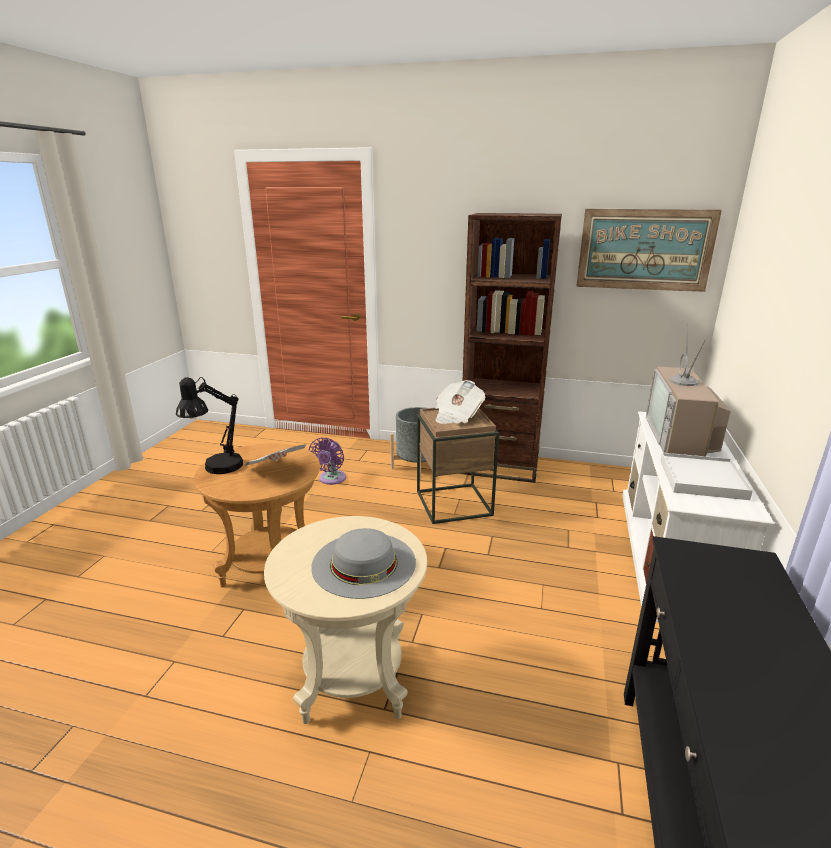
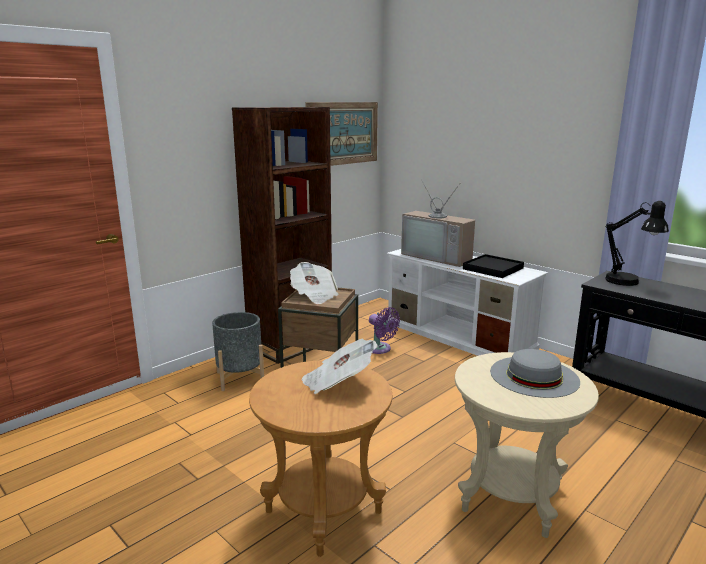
camera: 60 degrees left, 5 degrees down
black table lamp [176,377,243,474] -> black table lamp moved to [605,201,669,286]
purple fan [309,437,346,485] -> purple fan moved to [369,307,400,354]
white tray [661,453,753,500] -> black tray [463,254,524,278]

